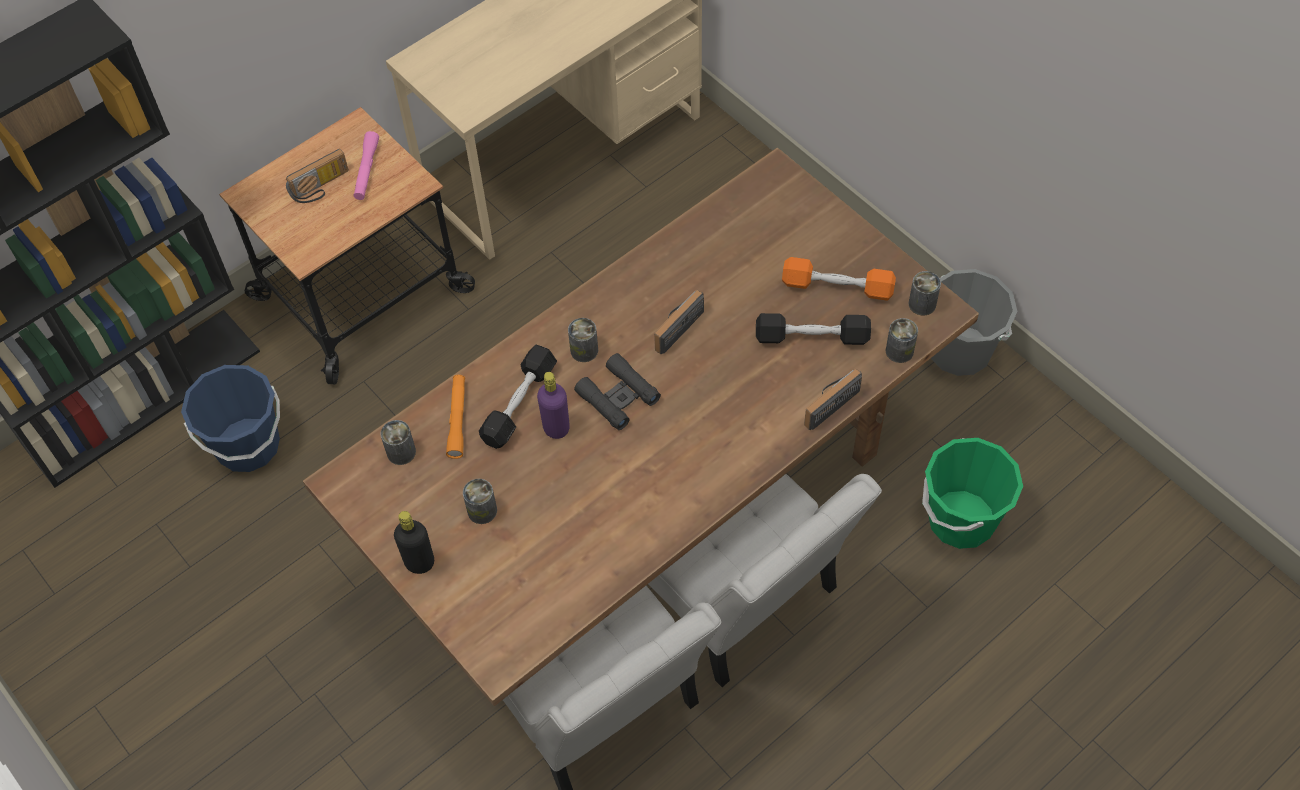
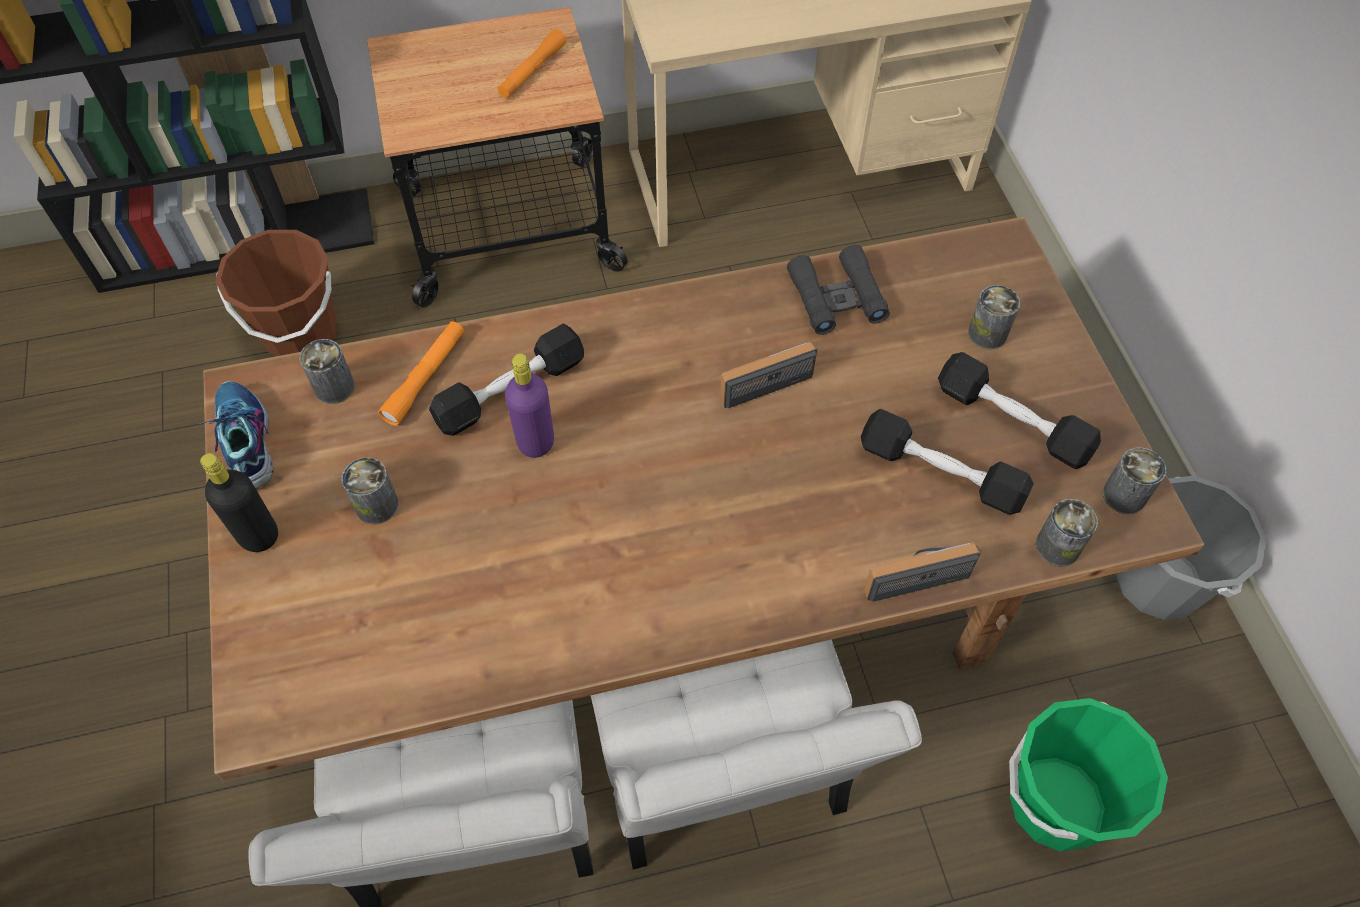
camera: 25 degrees right, 0 degrees up
blue bucket [181,365,280,472] -> brown bucket [215,230,337,356]
radio [286,149,349,203] -> none
pink flashlight [353,131,379,200] -> orange flashlight [497,29,566,98]
can [568,318,598,362] -> can moved to [968,285,1020,349]
black binoculars [574,353,661,430] -> black binoculars moved to [787,245,890,335]
orange dumbbell [782,257,896,301] -> black dumbbell [938,352,1101,469]
none -> shoe [198,381,274,488]

